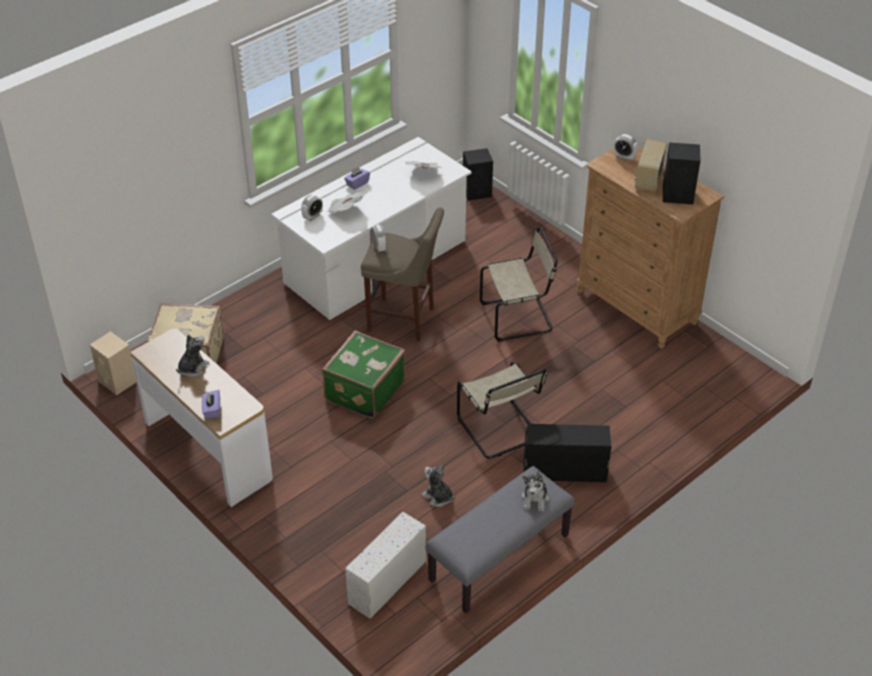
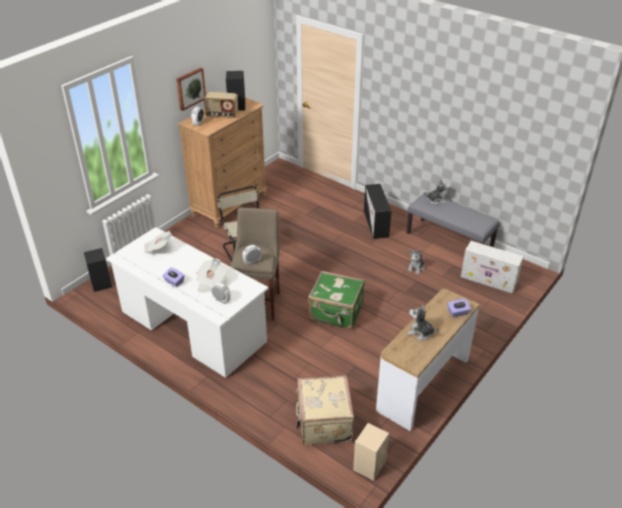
camera: 100 degrees left, 5 degrees down
beige chair [457,362,547,459] -> none
none -> picture [176,67,206,111]

